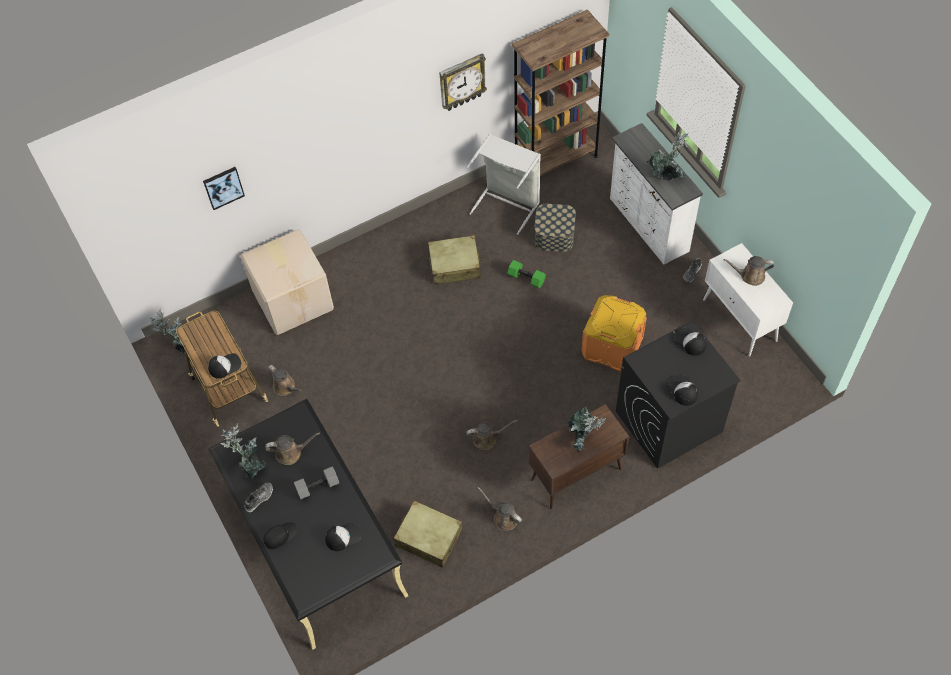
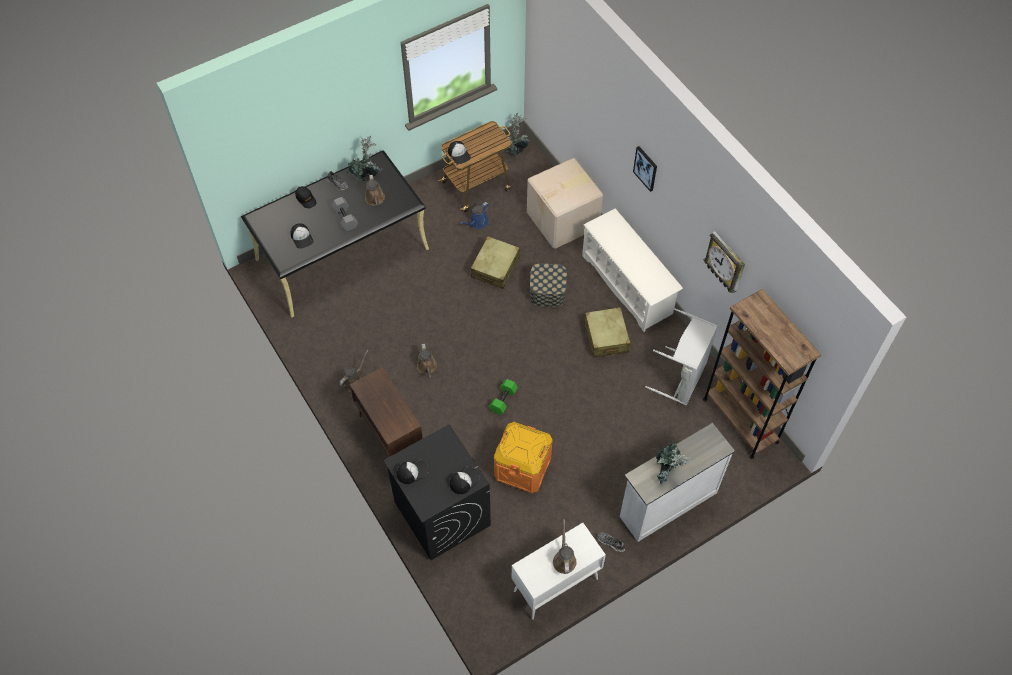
camera: 85 degrees right, 0 degrees up
picture [203,167,245,210] -> picture moved to [633,146,657,192]
brown watering can [268,365,302,396] -> blue watering can [460,202,489,229]
beige suitcase [394,500,462,568] -> beige suitcase moved to [471,236,520,289]
green dumbbell [507,260,546,288] -> green dumbbell moved to [489,379,518,415]
storage box [535,204,576,252] -> storage box moved to [530,263,567,307]
potted plant [567,406,606,453] -> none
none -> white shoe rack [582,208,683,332]

